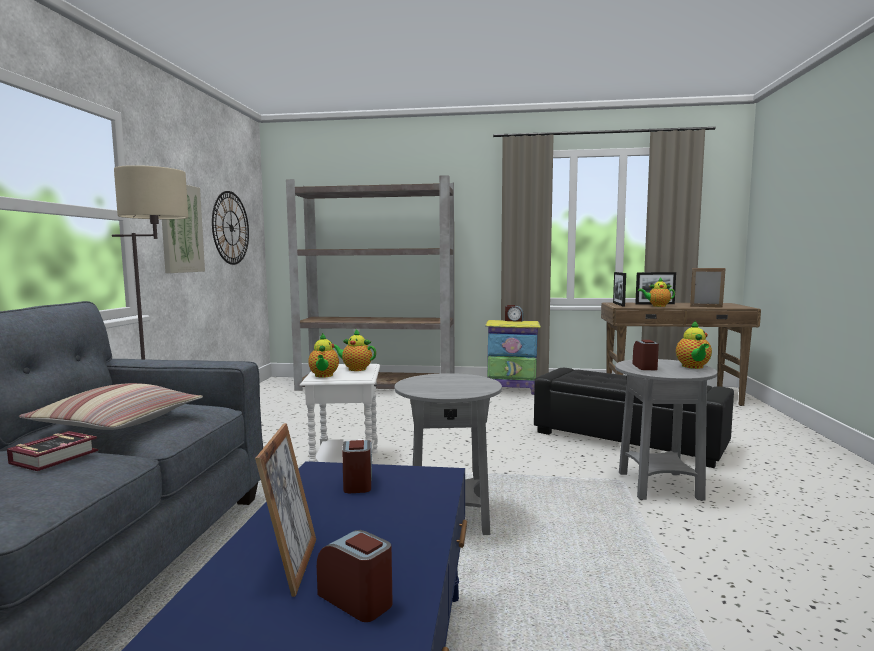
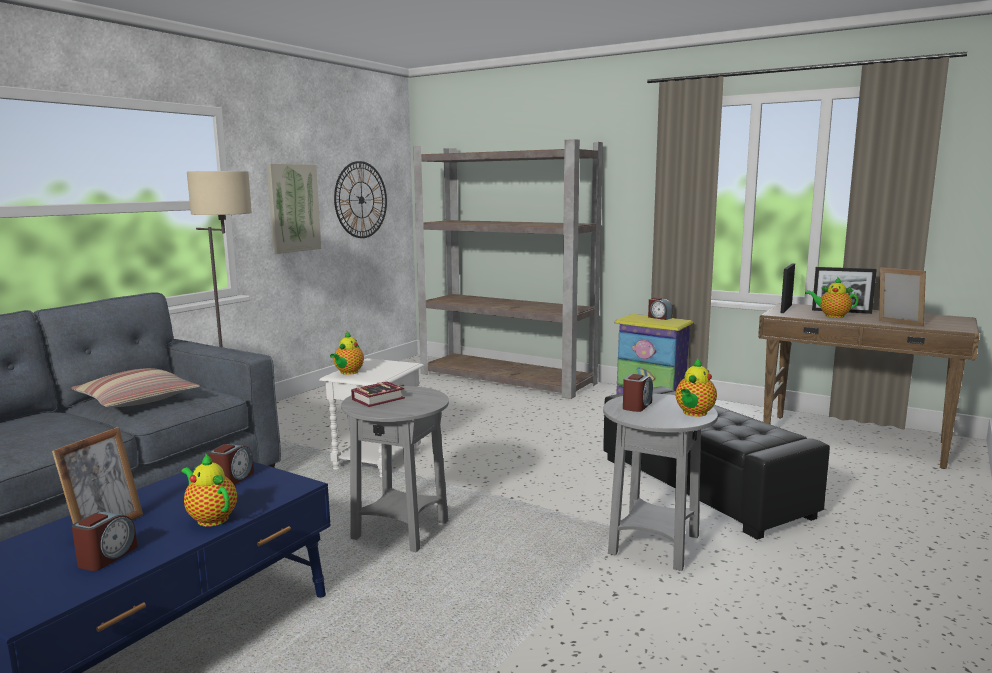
camera: 25 degrees right, 5 degrees up
book [7,431,98,471] -> book moved to [351,382,405,407]
alarm clock [317,530,393,622] -> alarm clock turned 45 degrees clockwise [72,511,137,571]
teapot [334,329,376,371] -> teapot moved to [181,453,237,527]

